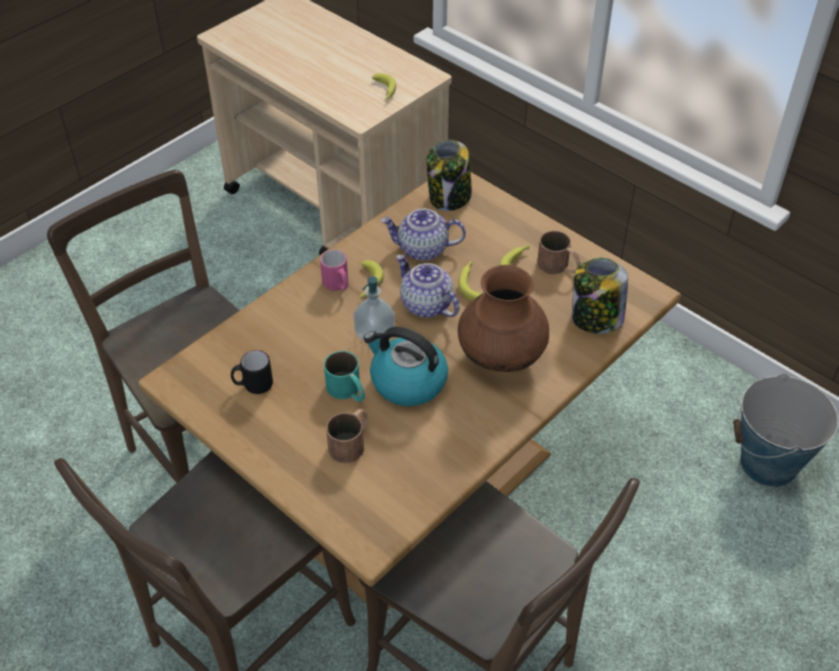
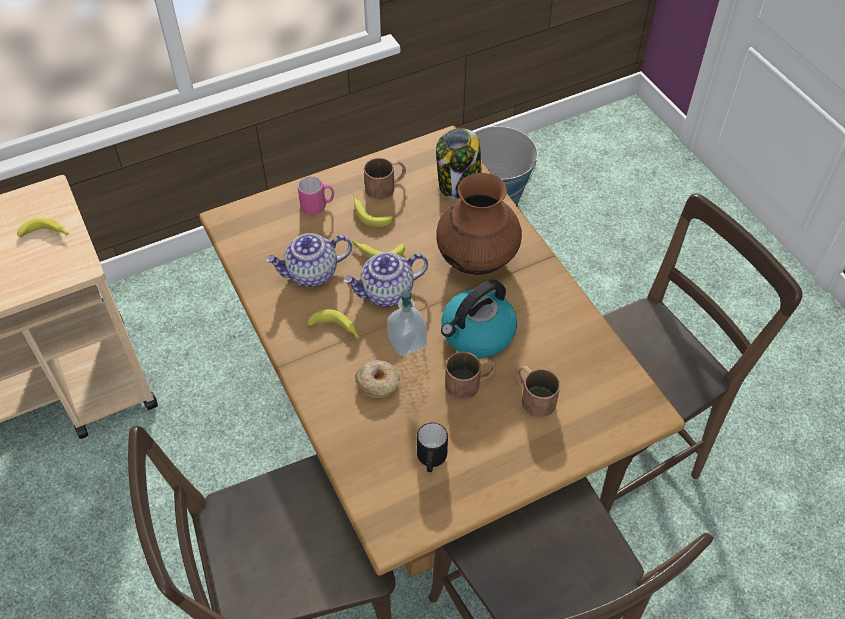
camera: 70 degrees left, 5 degrees up
pink mug [320,250,348,291] -> pink mug moved to [298,176,334,216]
turquoise mug [324,351,365,402] -> brown mug [445,352,496,400]
teapot [381,208,466,261] -> teapot turned 45 degrees clockwise [265,233,352,287]
jar [426,140,472,211] -> none
none -> donut [355,360,400,398]

